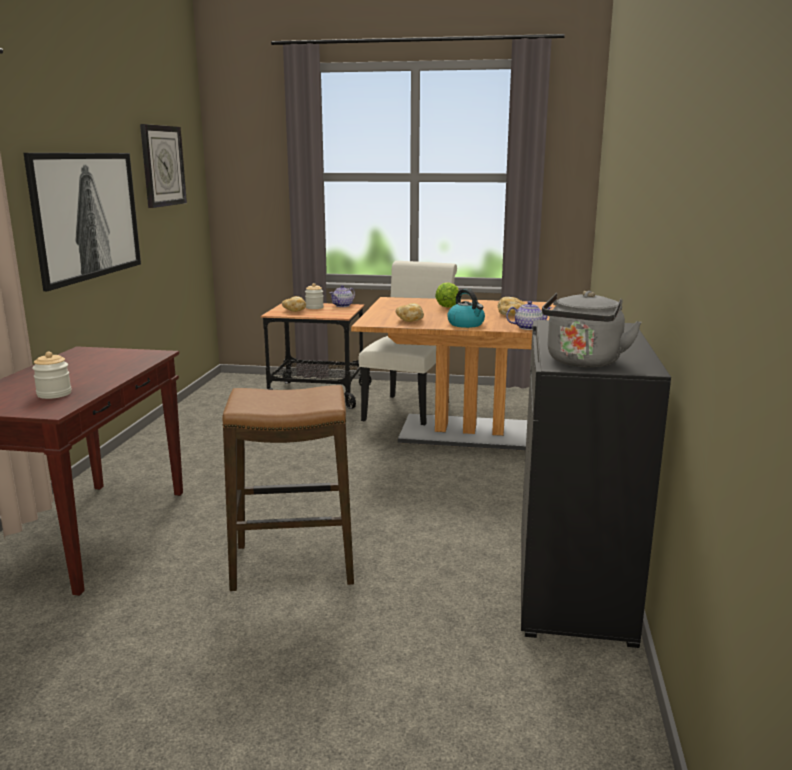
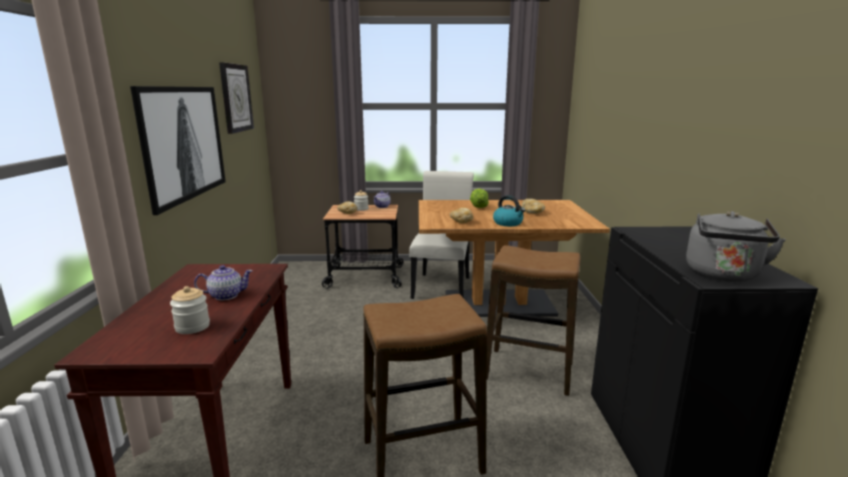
camera: 10 degrees left, 0 degrees up
teapot [506,301,552,330] -> teapot moved to [194,265,253,300]
none -> stool [487,245,580,396]

